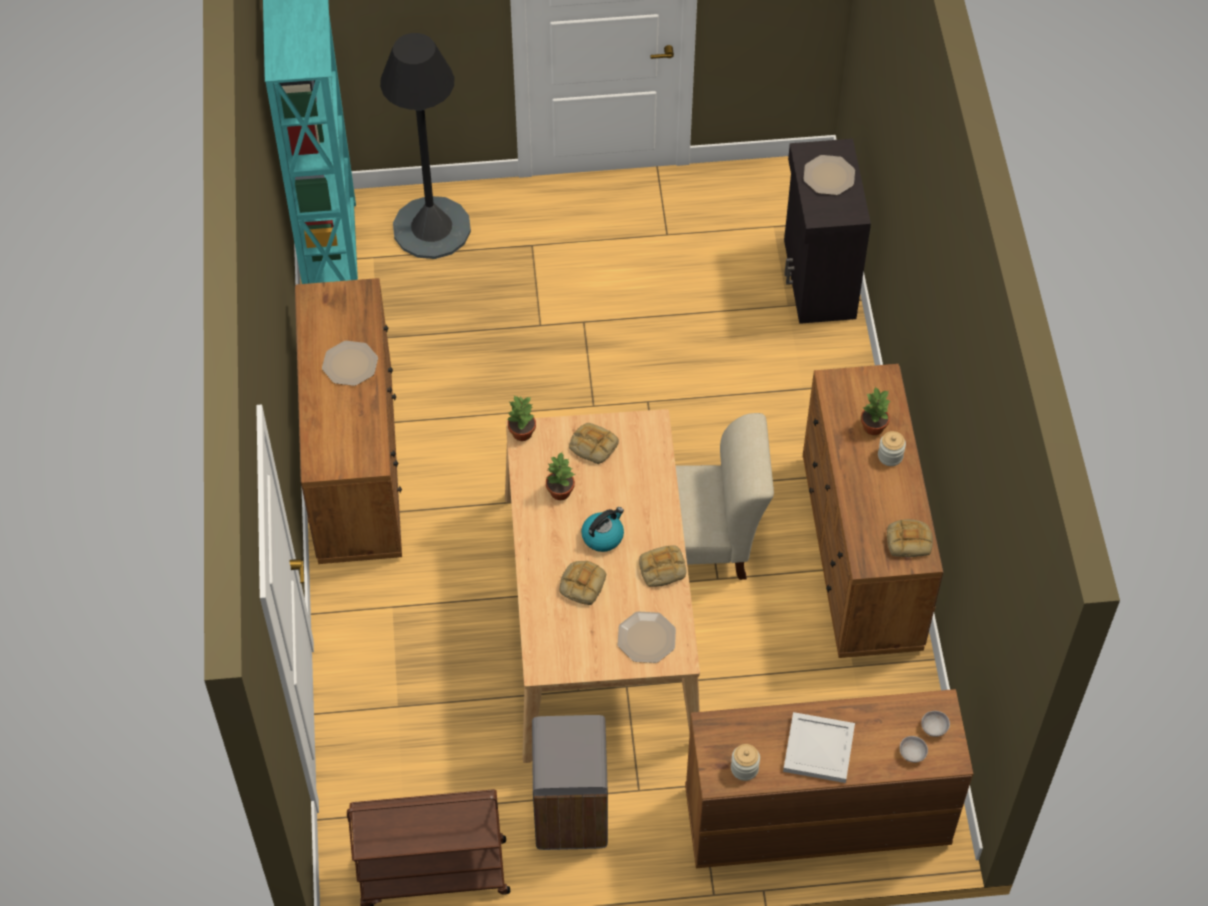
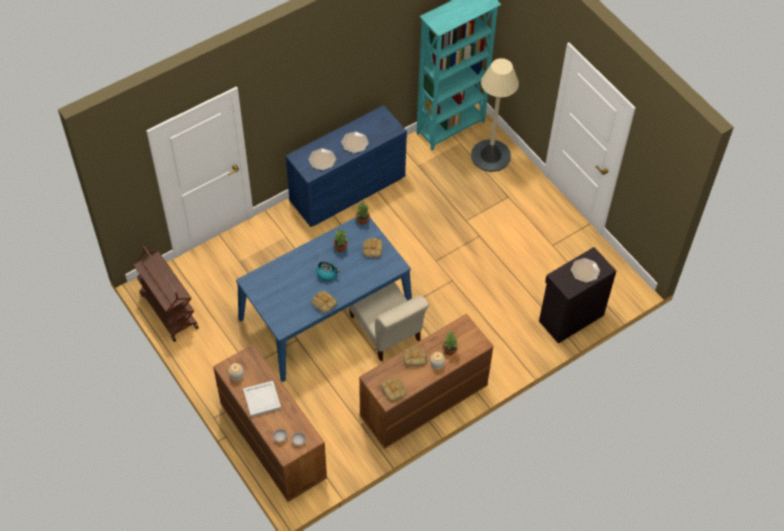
camera: 60 degrees right, 0 degrees up
brown dresser [295,278,402,564] -> blue dresser [286,105,407,227]
black floor lamp [380,33,471,259] -> beige floor lamp [471,58,519,172]
beige dining table [505,409,700,763] -> blue dining table [236,217,412,382]
grey trash can [532,715,608,850] -> none
bread [559,561,606,605] -> bread moved to [403,347,427,367]
plate [618,612,676,663] -> plate moved to [308,148,336,170]

